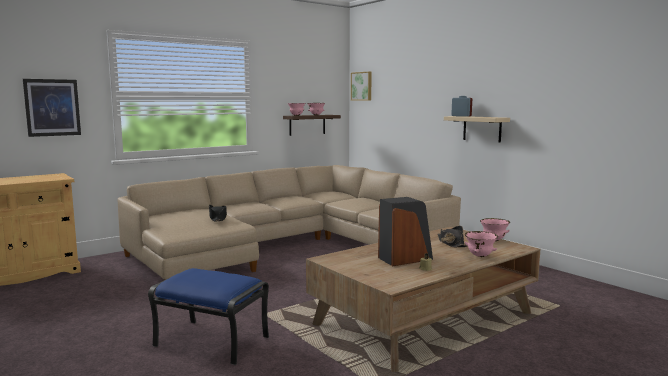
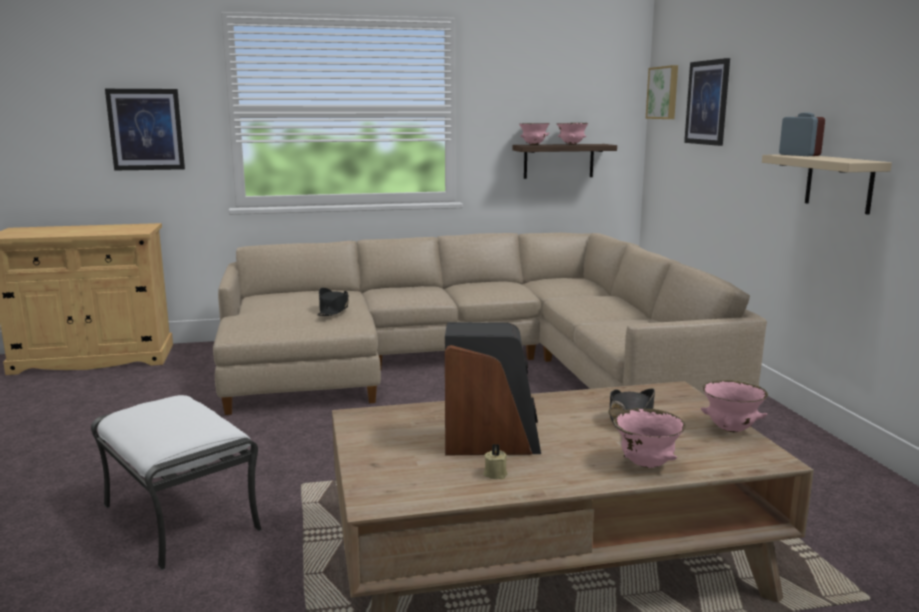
camera: 25 degrees right, 5 degrees up
blue ottoman [148,268,269,365] -> white ottoman [91,395,262,570]
none -> picture [684,58,730,146]

